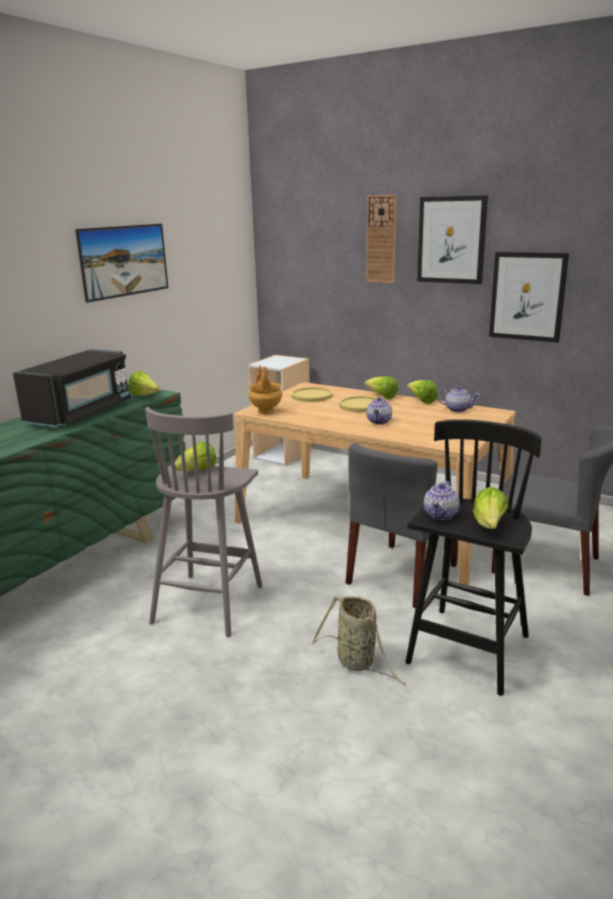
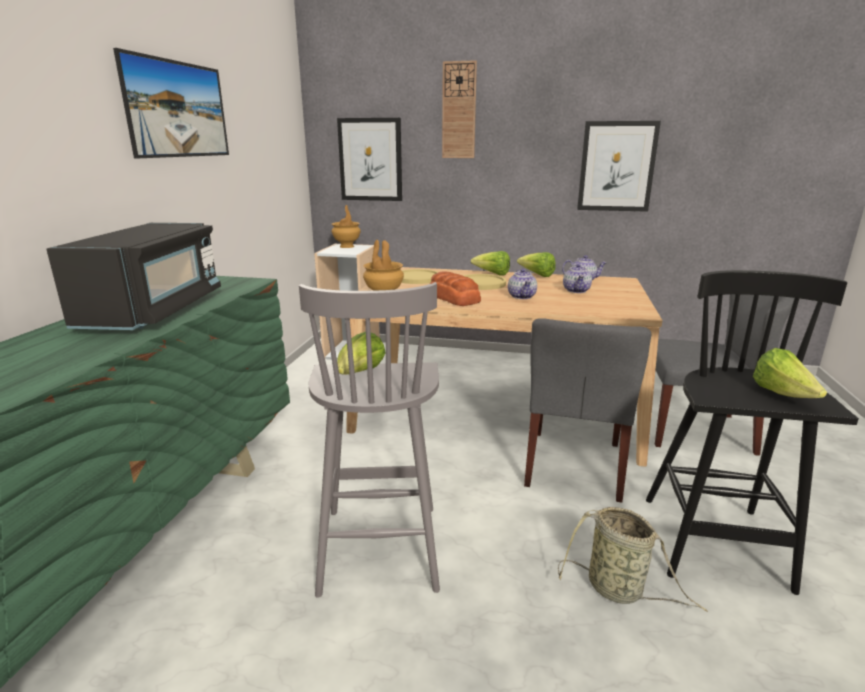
camera: 20 degrees left, 0 degrees up
lettuce [129,371,160,396] -> none
picture [417,195,488,284] -> picture moved to [337,118,402,201]
teapot [424,481,460,520] -> teapot moved to [563,264,592,293]
none -> brown vase [332,205,361,248]
none -> bread [430,271,481,306]

